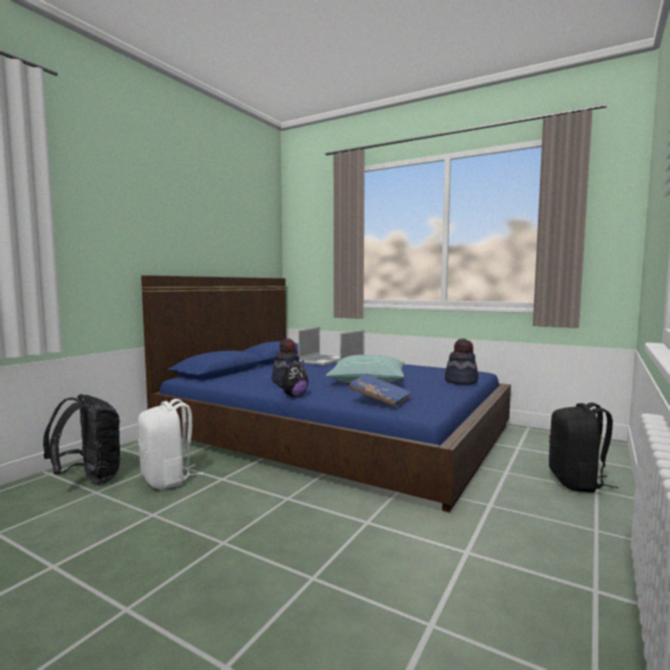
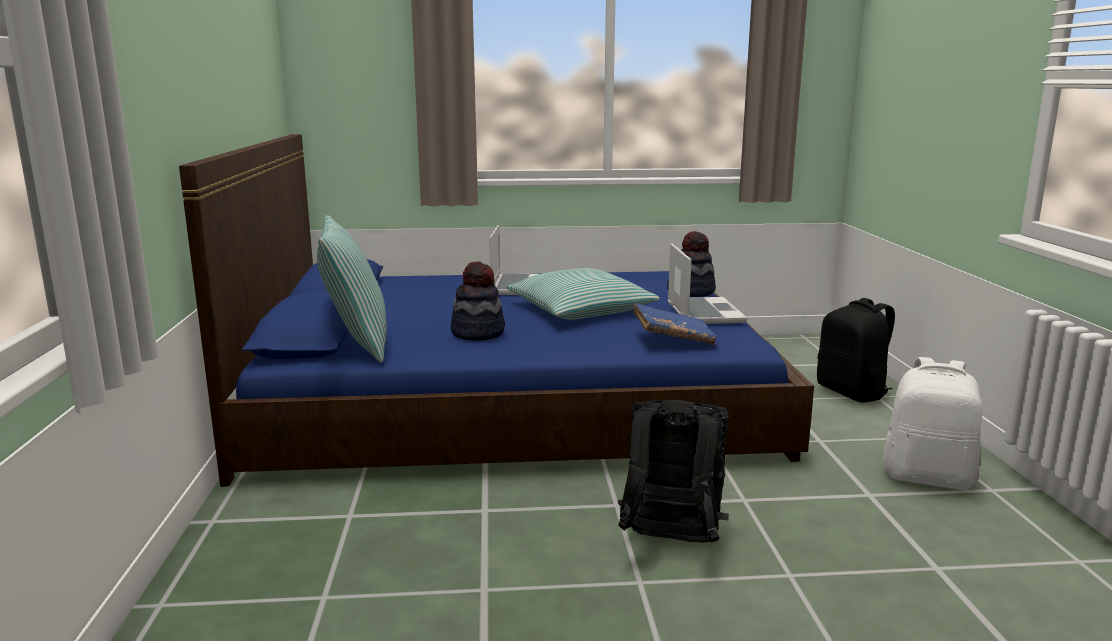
camera: 35 degrees left, 10 degrees up
black backpack [43,394,120,484] -> black backpack moved to [617,400,729,543]
white backpack [138,399,203,489] -> white backpack moved to [883,357,983,490]
plush toy [278,360,308,397] -> none
laptop [298,327,340,365] -> laptop moved to [668,243,747,324]
none -> pillow [317,215,386,363]

